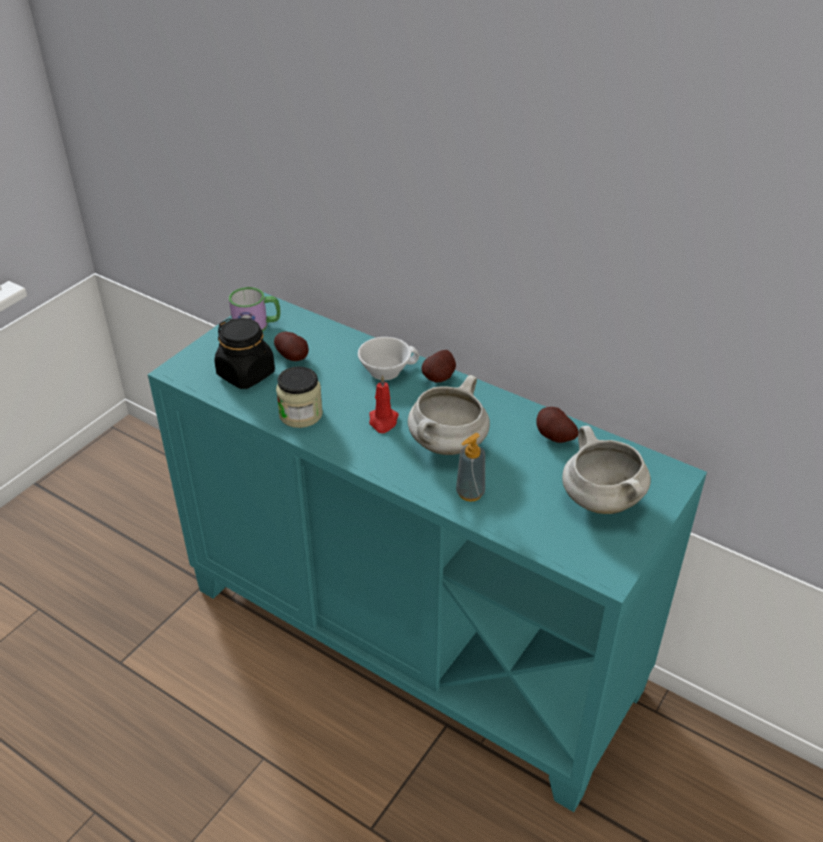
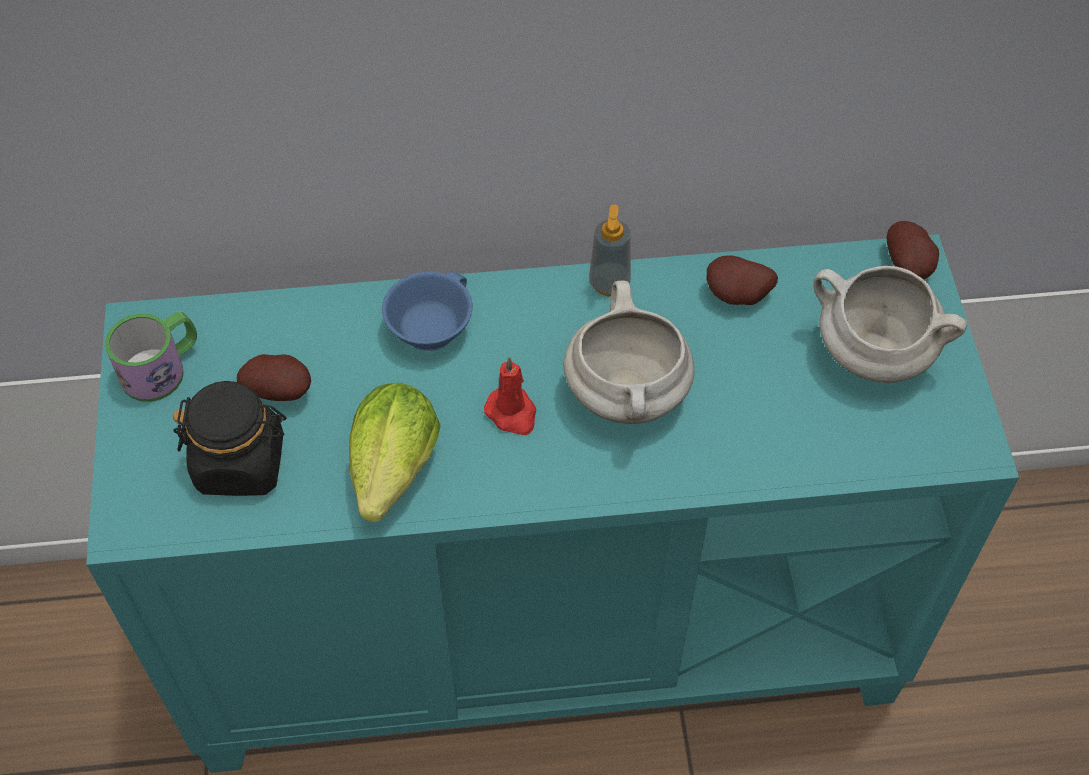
camera: 40 degrees left, 15 degrees up
jar [276,366,323,428] -> lettuce [349,383,441,522]
white cup [358,337,419,380] -> blue cup [382,272,473,351]
potato [422,350,456,383] -> potato moved to [887,221,939,279]
soap dispenser [456,433,485,502] -> soap dispenser moved to [589,204,631,296]

